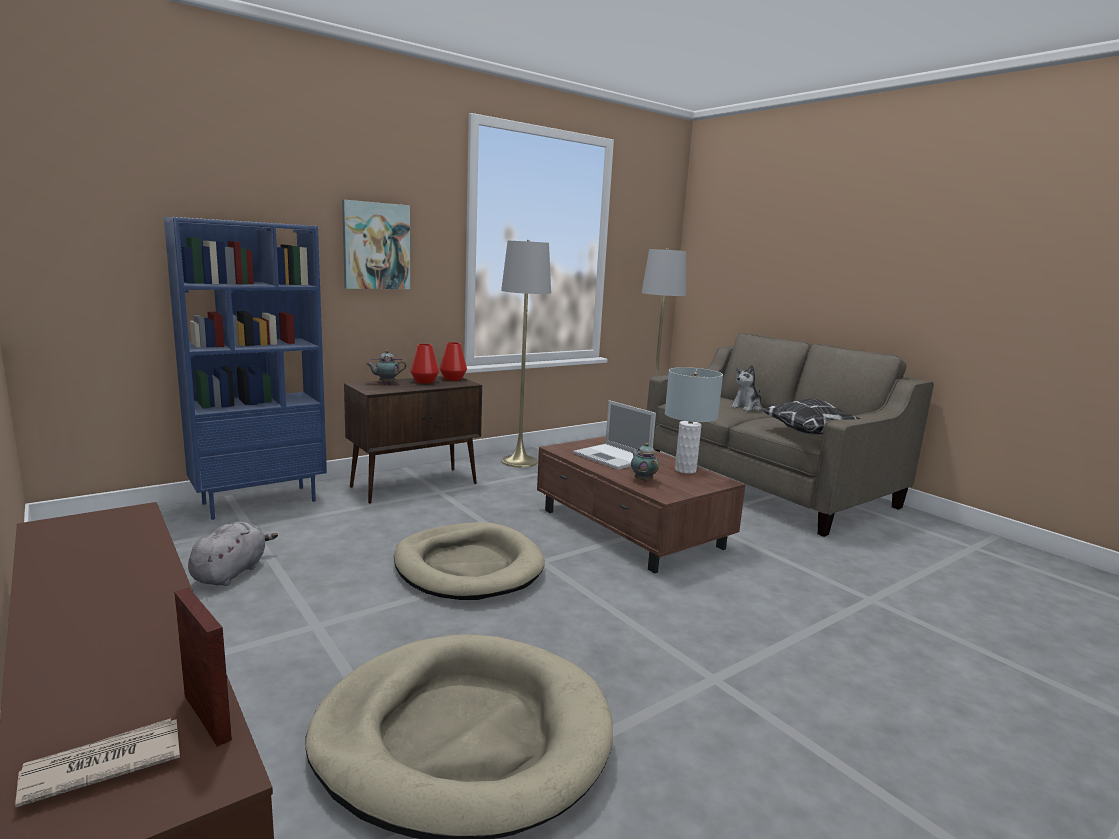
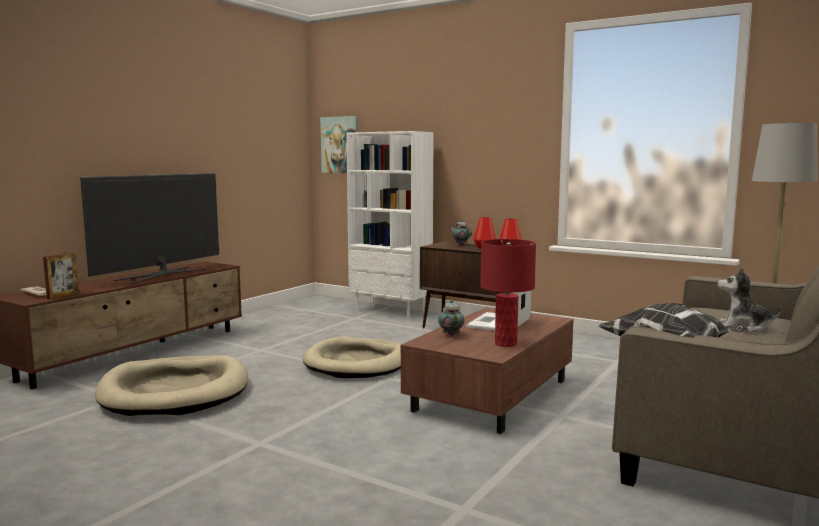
camera: 70 degrees right, 5 degrees down
blue bookcase [164,217,327,520] -> white bookcase [346,131,434,319]
grey plush toy [188,522,278,586] -> none
picture [342,200,410,289] -> picture moved to [320,116,358,173]
grey floor lamp [501,240,551,468] -> none
teapot [631,443,659,482] -> teapot turned 60 degrees counterclockwise [438,300,464,336]
grey table lamp [665,367,723,474] -> red table lamp [480,239,536,347]
none -> television [80,173,219,284]

